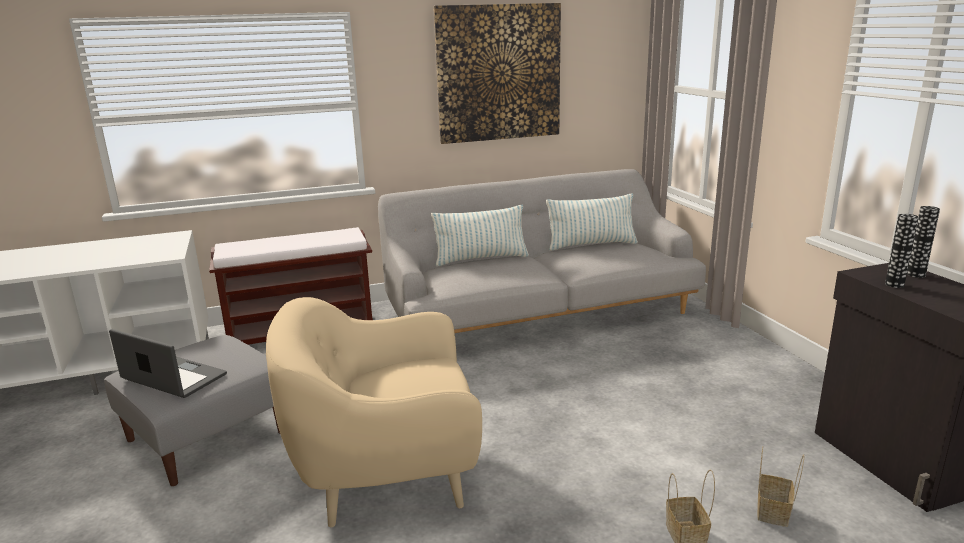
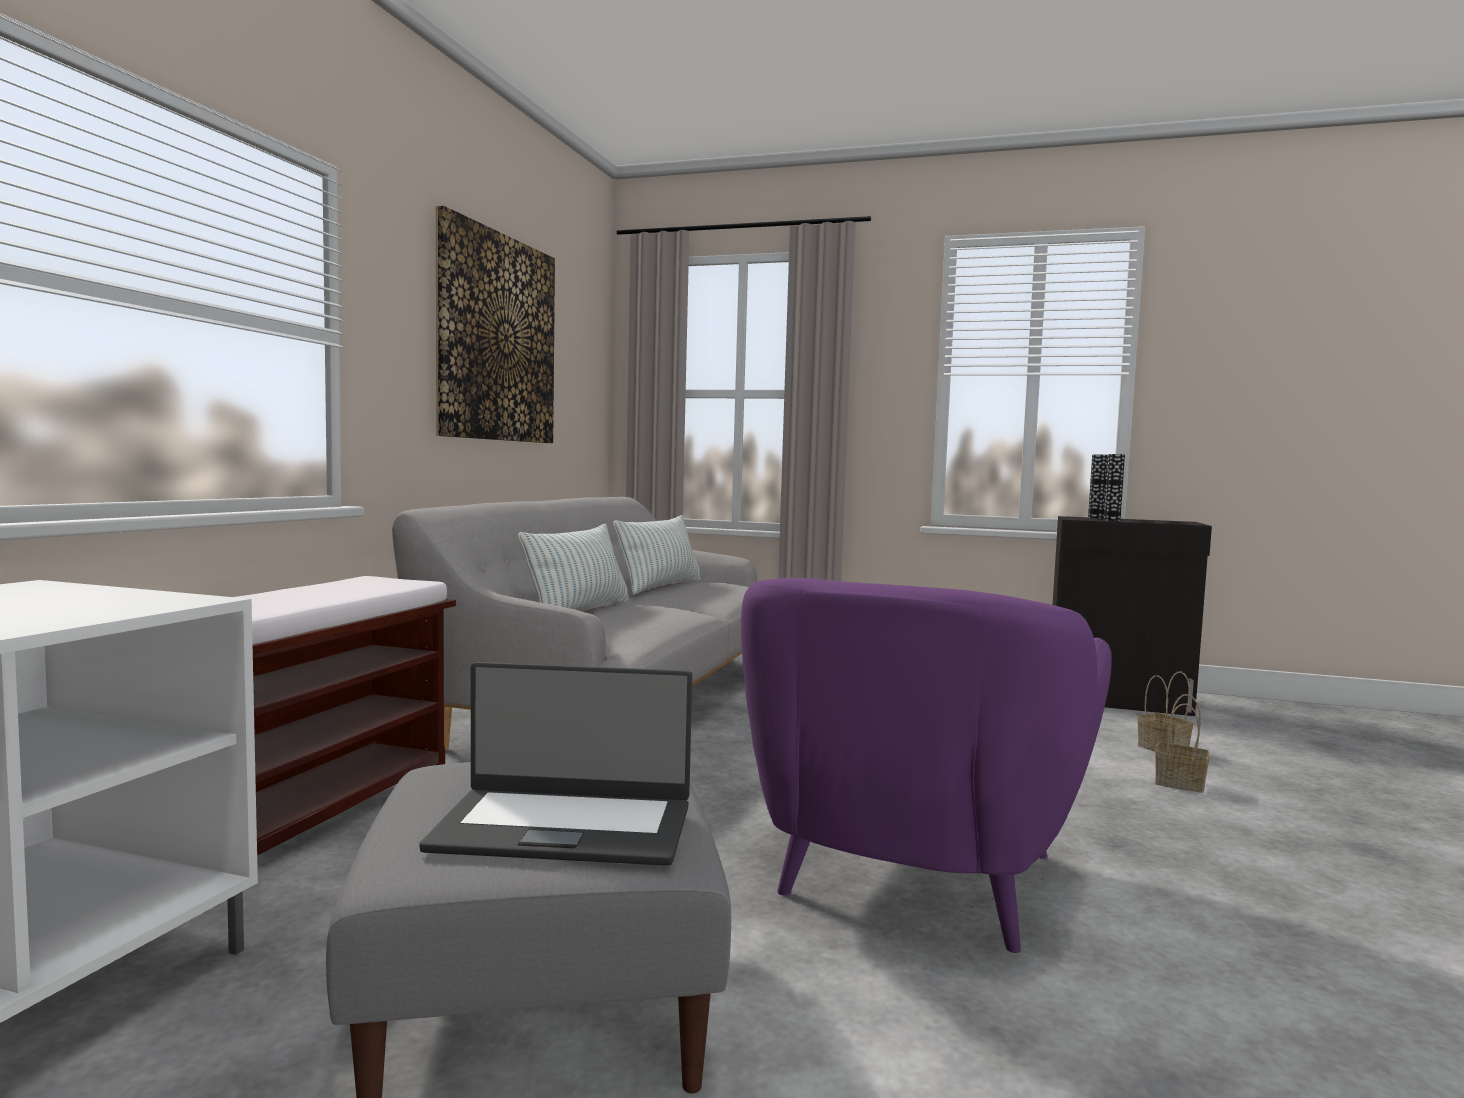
camera: 55 degrees left, 15 degrees down
laptop [109,329,227,398] -> laptop turned 150 degrees counterclockwise [419,662,692,866]
beige armchair [266,297,482,527] -> purple armchair [741,578,1112,953]

